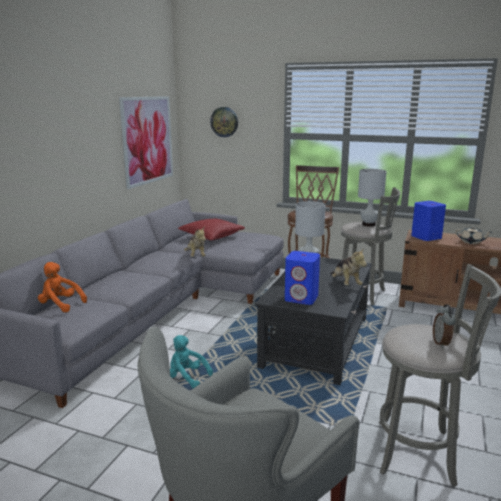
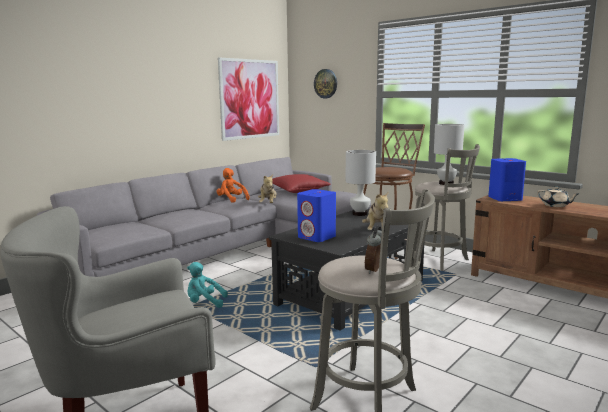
camera: 20 degrees right, 5 degrees down
orange plush toy [38,262,87,312] -> orange plush toy moved to [216,168,250,203]
turquoise plush toy [170,335,213,388] -> turquoise plush toy turned 45 degrees counterclockwise [187,262,228,308]

